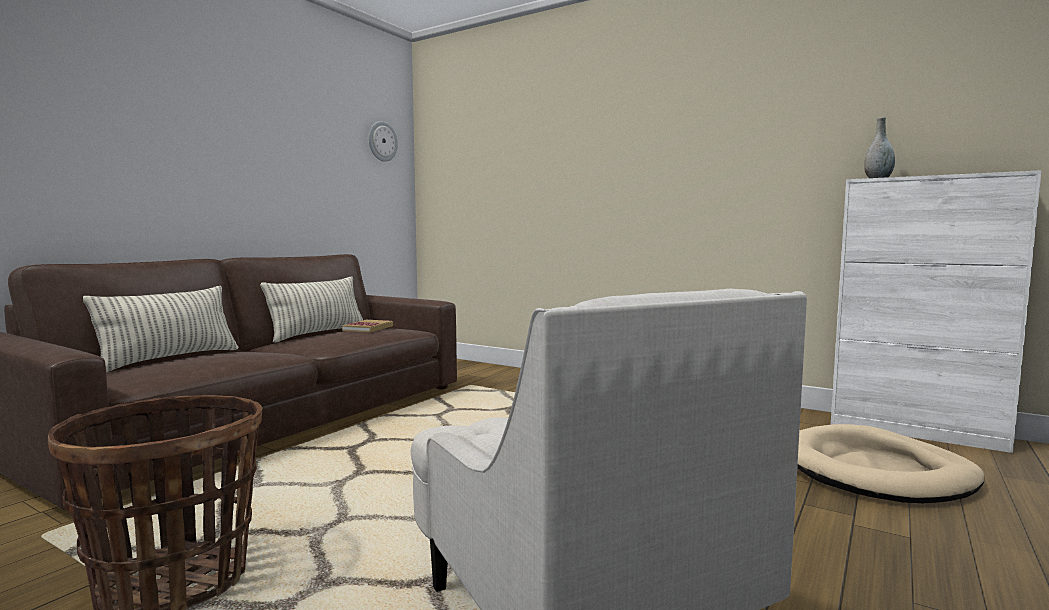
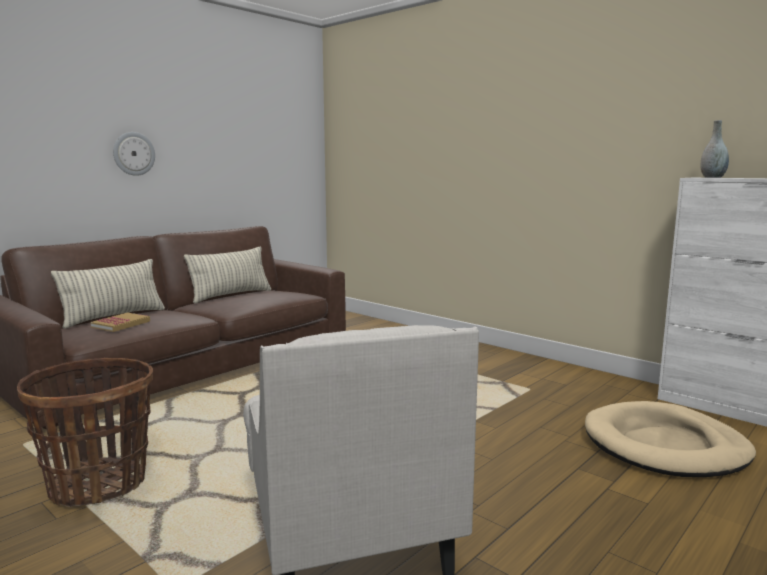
camera: 10 degrees right, 5 degrees up
book [342,320,393,333] -> book moved to [90,313,150,332]
wall clock [369,121,398,162] -> wall clock moved to [113,132,155,176]

